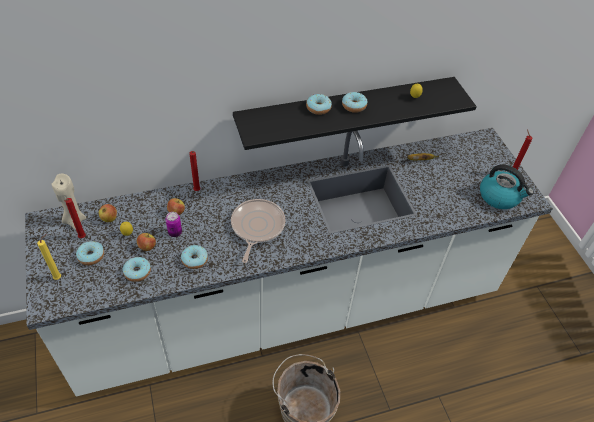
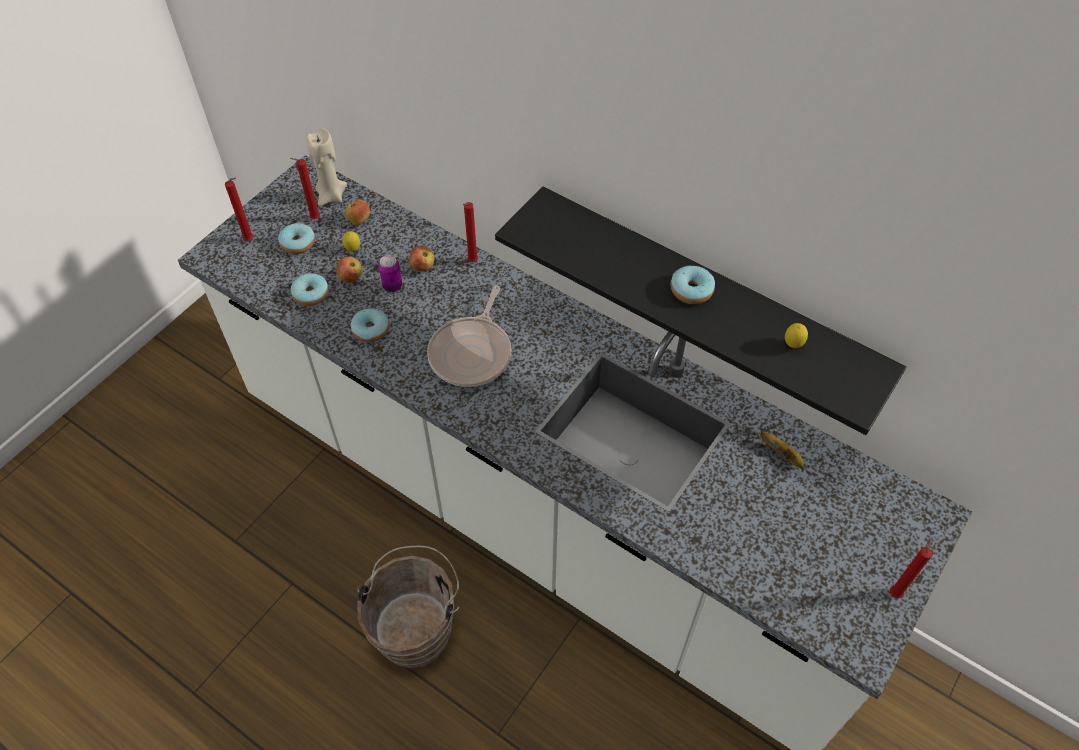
camera: 55 degrees right, 5 degrees up
yellow candle [37,234,61,280] -> red candle [225,178,253,241]
frying pan [231,199,286,263] -> frying pan turned 135 degrees clockwise [427,286,511,387]
donut [306,94,332,115] -> none
kettle [480,164,534,209] -> none

